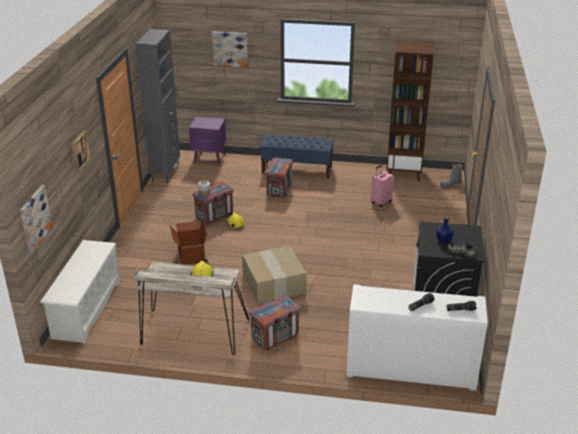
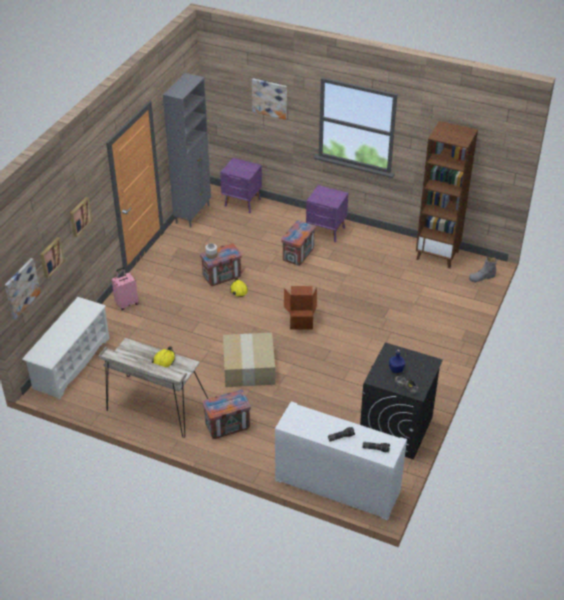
camera: 15 degrees right, 10 degrees up
cardboard box [170,219,207,265] -> cardboard box moved to [284,286,317,330]
blue bench [260,134,334,178] -> purple nightstand [306,185,348,242]
pink suitcase [371,165,394,207] -> pink suitcase moved to [112,268,139,310]
none -> picture [40,237,65,279]

